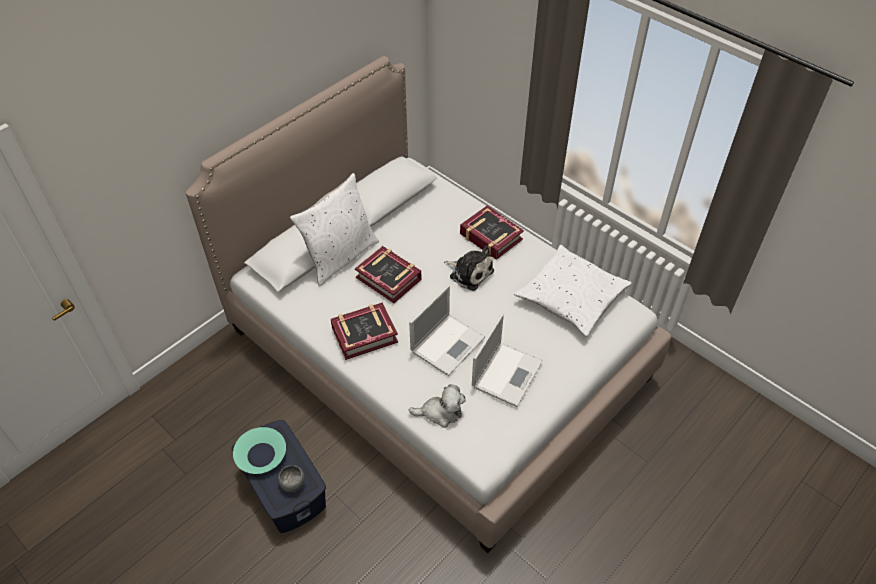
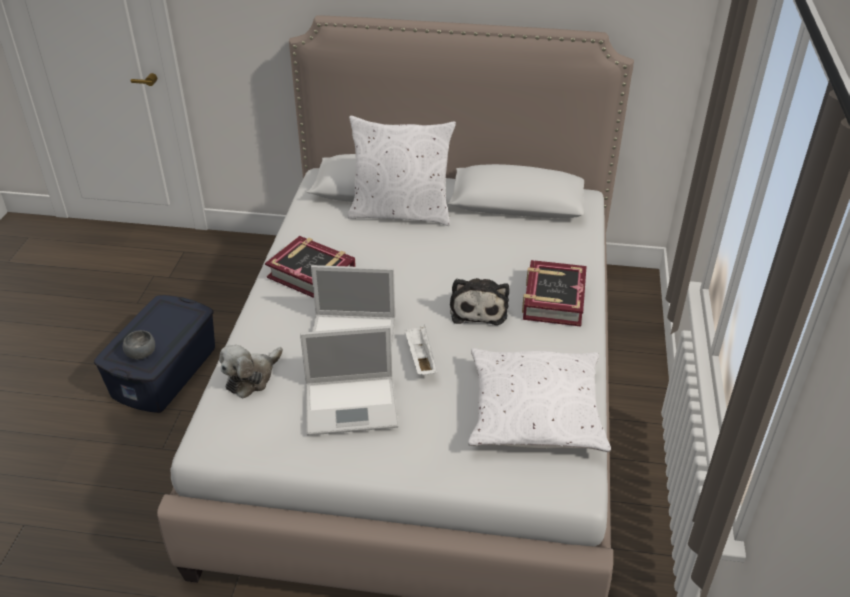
camera: 55 degrees right, 10 degrees down
turquoise bowl [233,427,286,474] -> none
book [355,246,422,303] -> none
plush toy [409,384,466,428] -> plush toy turned 75 degrees clockwise [219,345,283,398]
none -> white tray [405,325,437,375]

